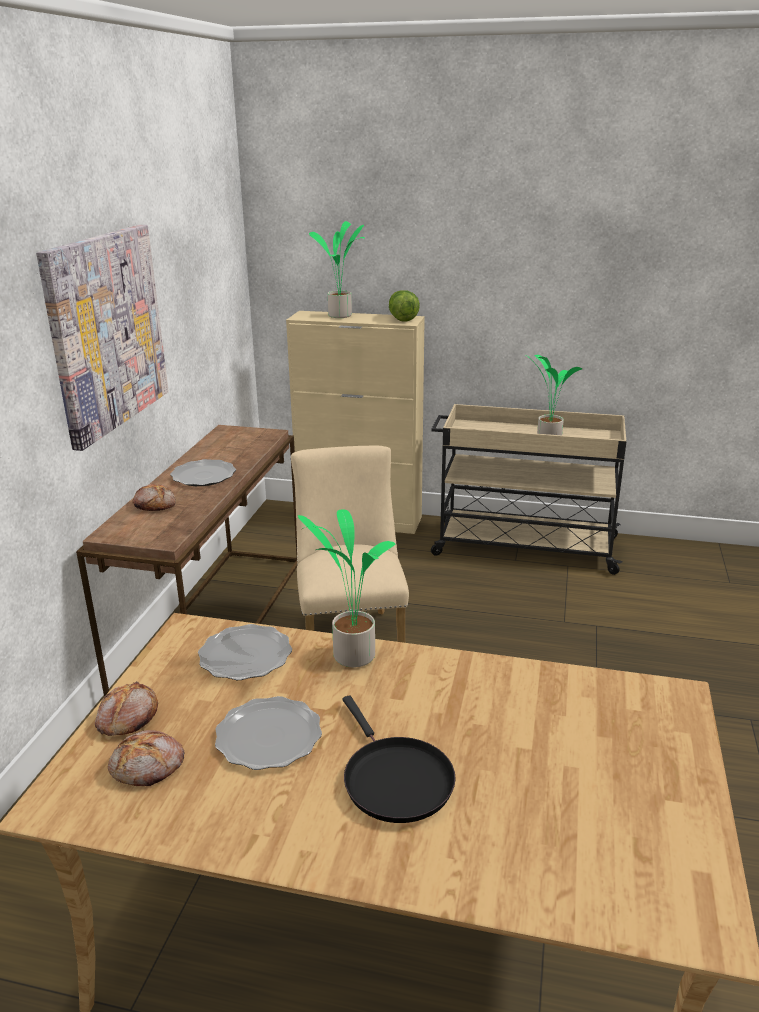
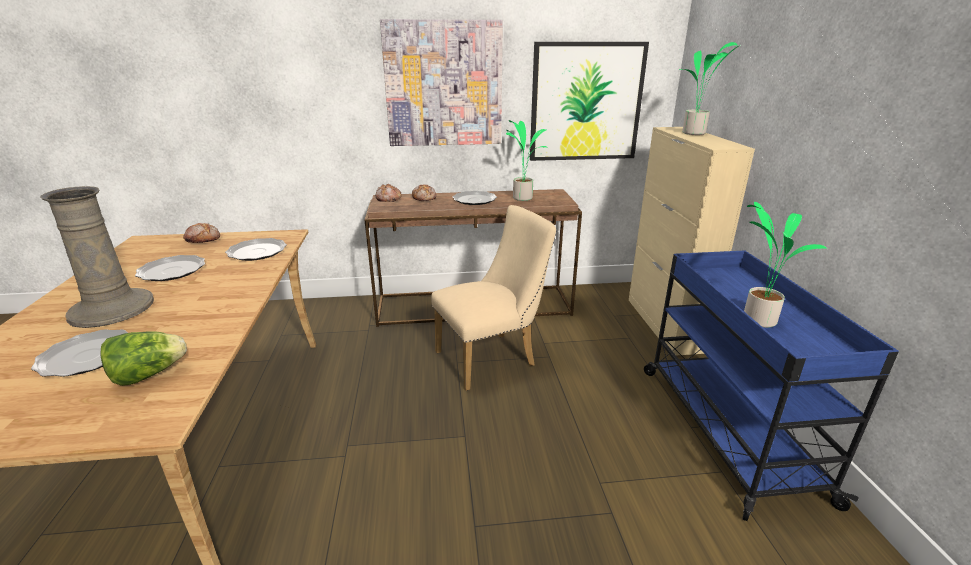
camera: 70 degrees right, 0 degrees up
bread [108,730,184,786] -> bread moved to [375,184,402,202]
potted plant [298,510,396,667] -> potted plant moved to [506,120,548,201]
black frying pan [343,695,456,823] -> beige vase [40,186,154,328]
lettuce [389,290,420,322] -> lettuce moved to [100,331,187,386]
beige cart [431,404,627,575] -> blue cart [644,250,899,521]
none -> plate [31,329,128,377]
none -> picture [530,42,649,161]

